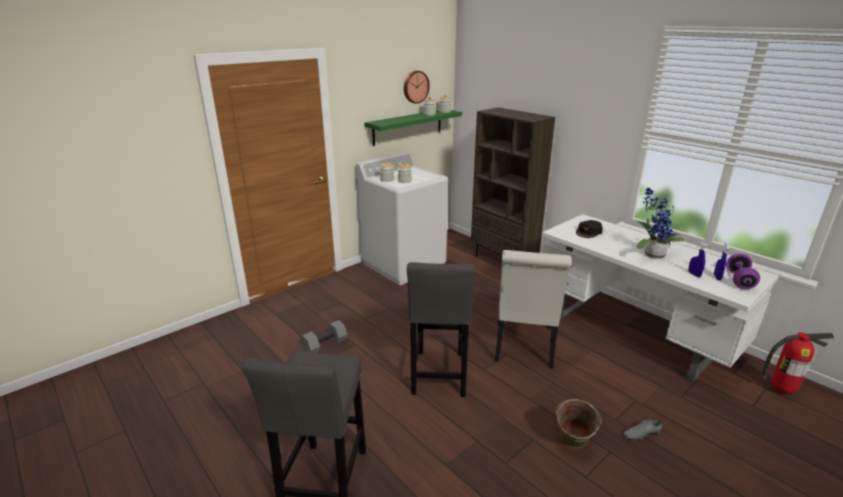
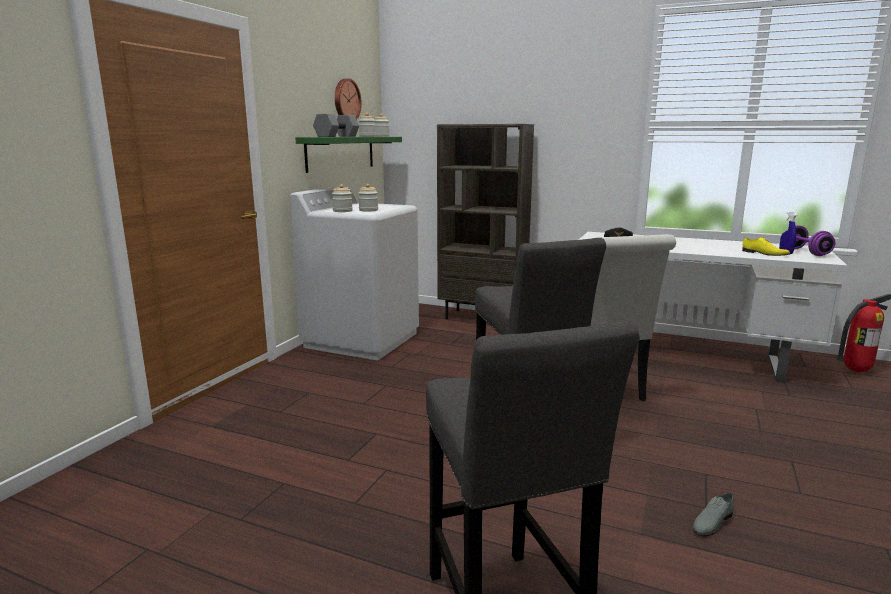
camera: 25 degrees left, 10 degrees down
grey dumbbell [301,320,347,353] -> grey dumbbell moved to [313,114,359,137]
green bucket [556,399,602,448] -> none
grey shoe [623,420,662,440] -> grey shoe moved to [693,493,734,537]
potted plant [637,188,684,259] -> none
blue spray bottle [688,240,707,277] -> yellow shoe [742,236,790,256]

